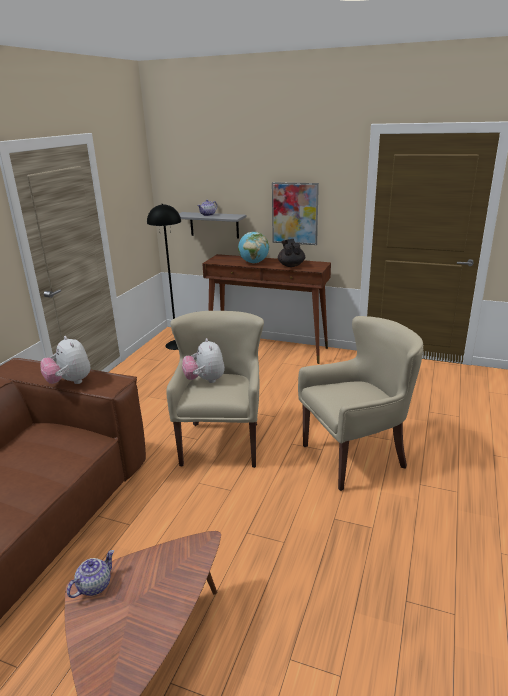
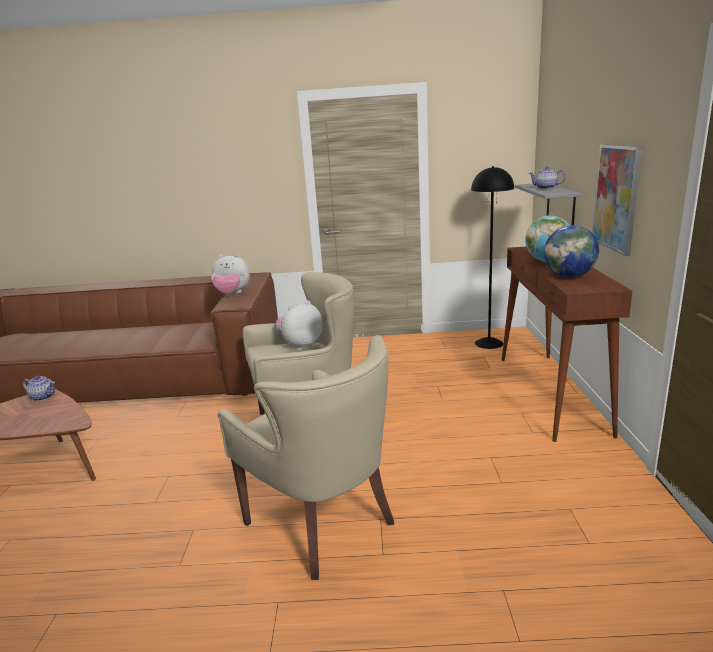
camera: 70 degrees right, 5 degrees down
plush toy [40,336,90,384] -> plush toy turned 120 degrees counterclockwise [211,254,250,294]
black teapot [278,239,305,267] -> globe [544,225,599,277]

